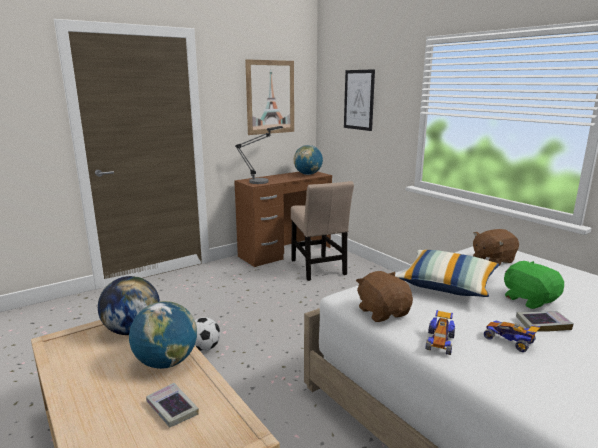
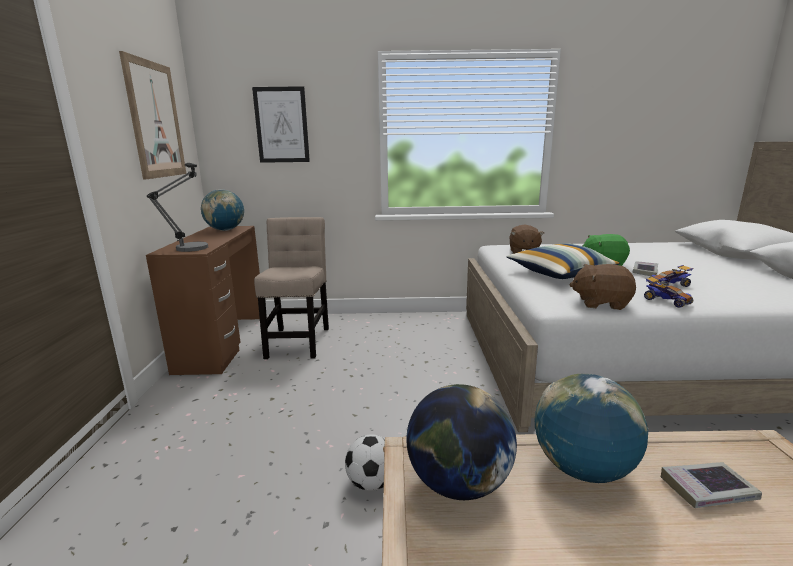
camera: 55 degrees left, 0 degrees up
beige chair [291,181,354,281] -> beige chair turned 105 degrees counterclockwise [254,217,329,359]

